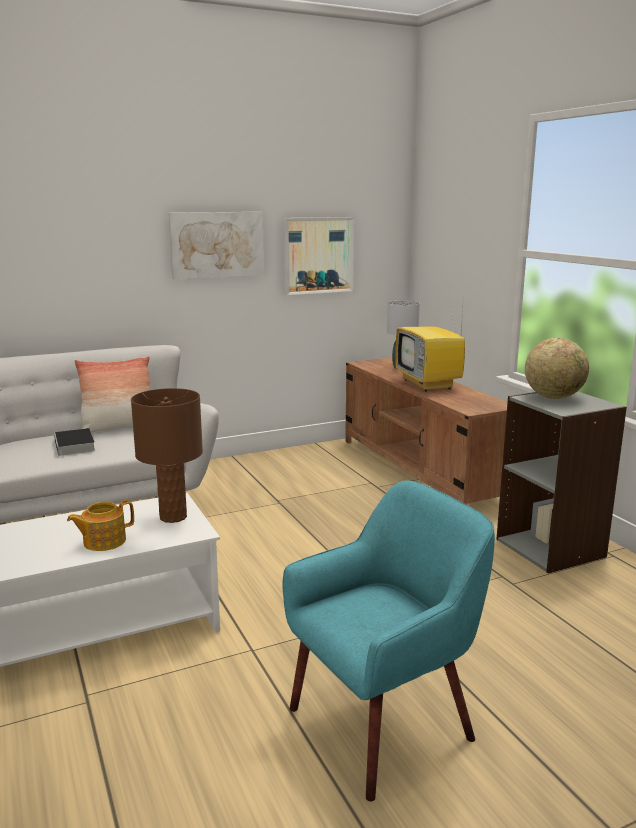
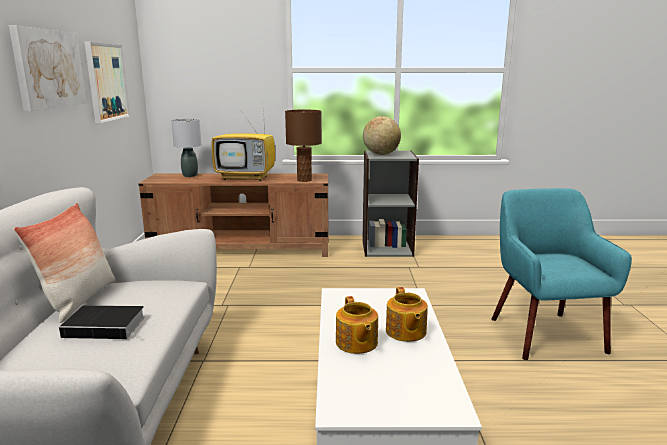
camera: 65 degrees left, 0 degrees up
brown table lamp [131,388,203,523] -> brown table lamp moved to [285,110,322,182]
none -> teapot [336,296,378,354]

